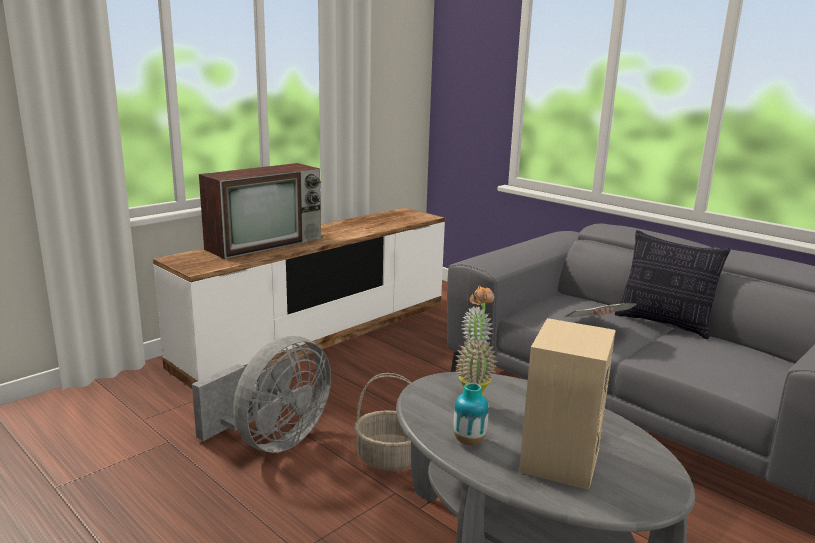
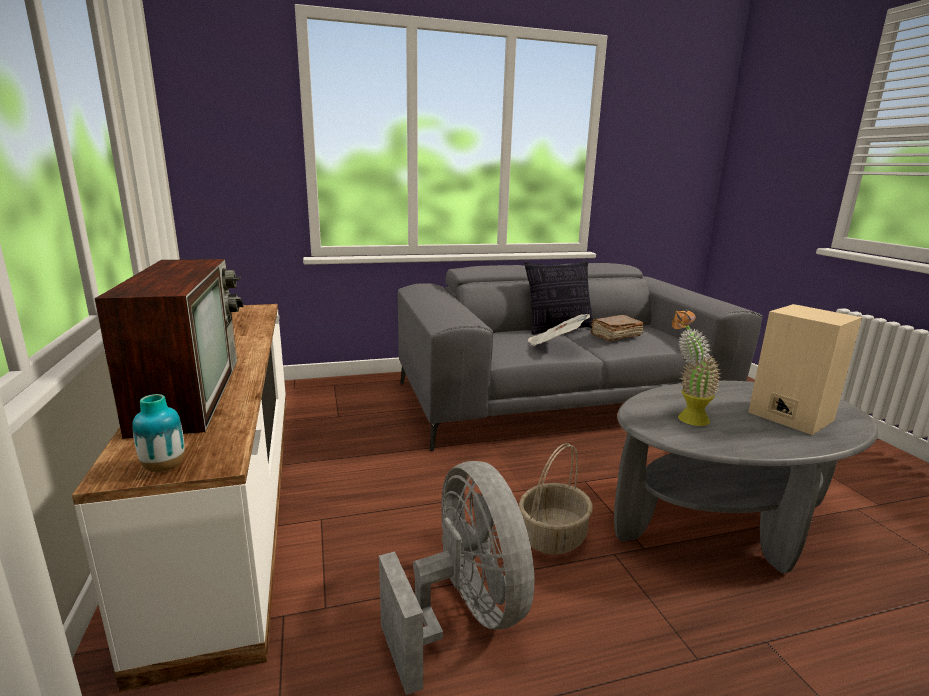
camera: 60 degrees left, 0 degrees up
vase [454,383,489,445] -> vase moved to [133,394,185,472]
none -> brown book [591,315,644,341]

